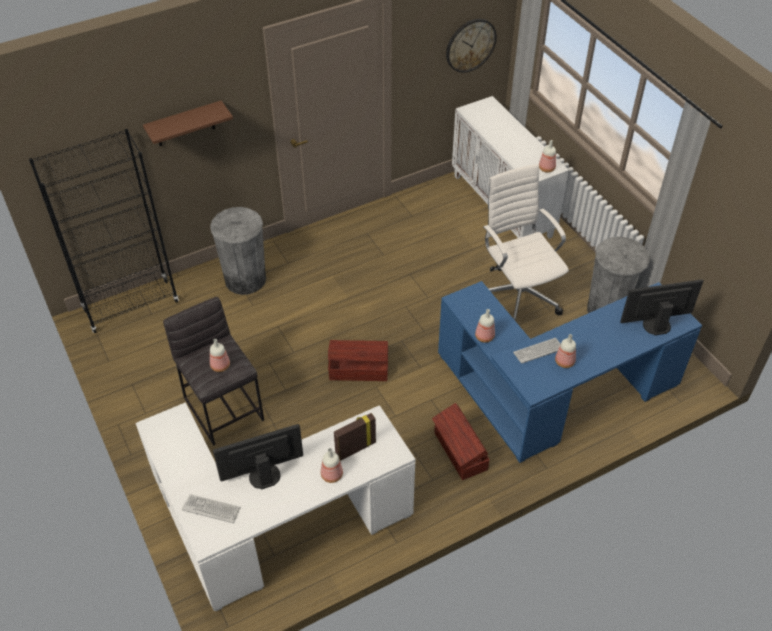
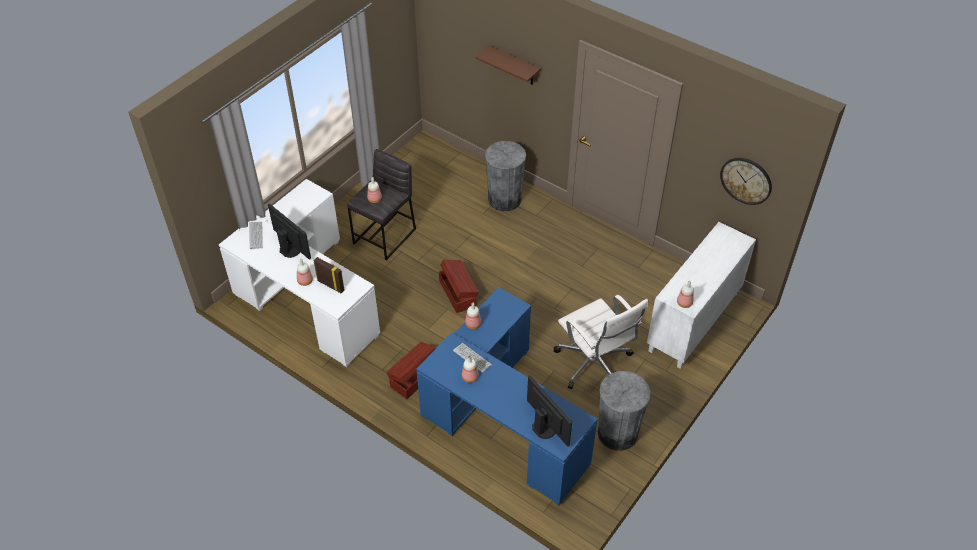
camera: 65 degrees right, 0 degrees up
black bookcase [29,129,179,333] -> none
white office chair [483,164,569,321] -> white office chair turned 105 degrees clockwise [554,295,648,389]

